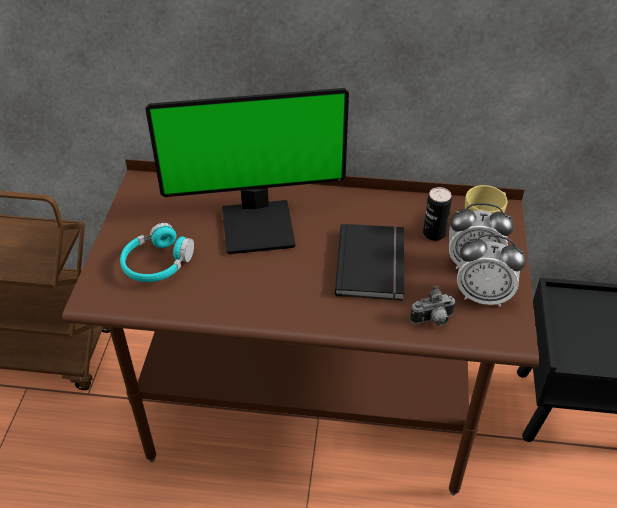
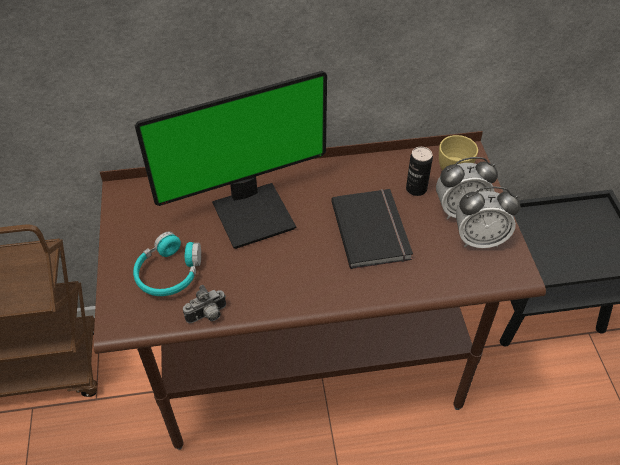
camera: 15 degrees left, 5 degrees up
camera [410,286,456,326] -> camera moved to [183,285,226,323]

